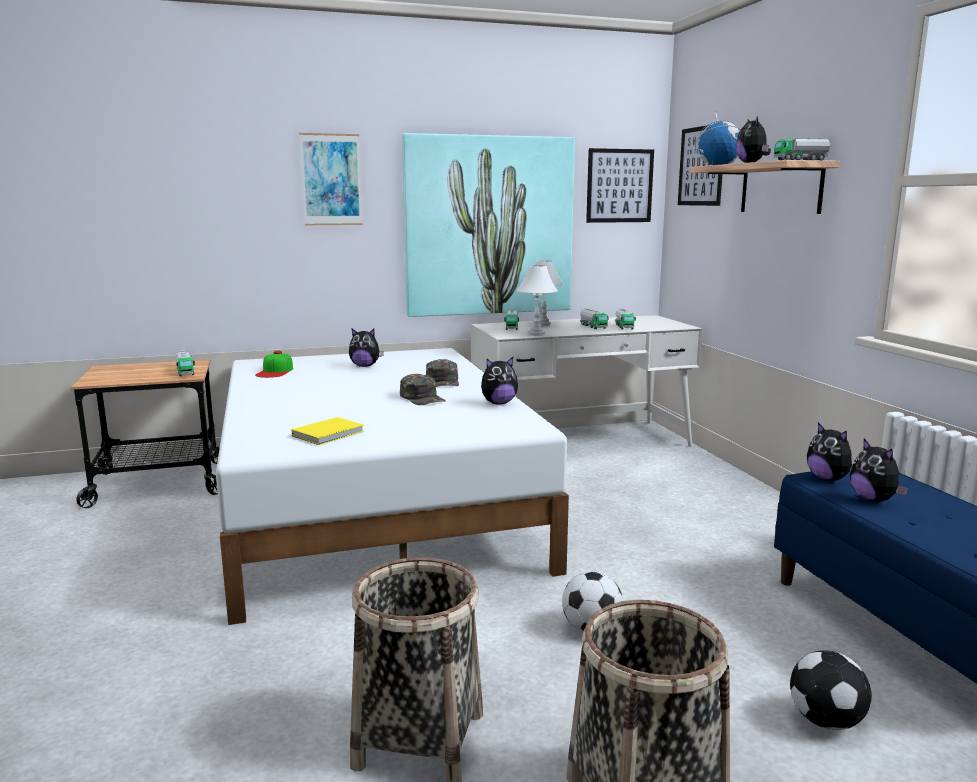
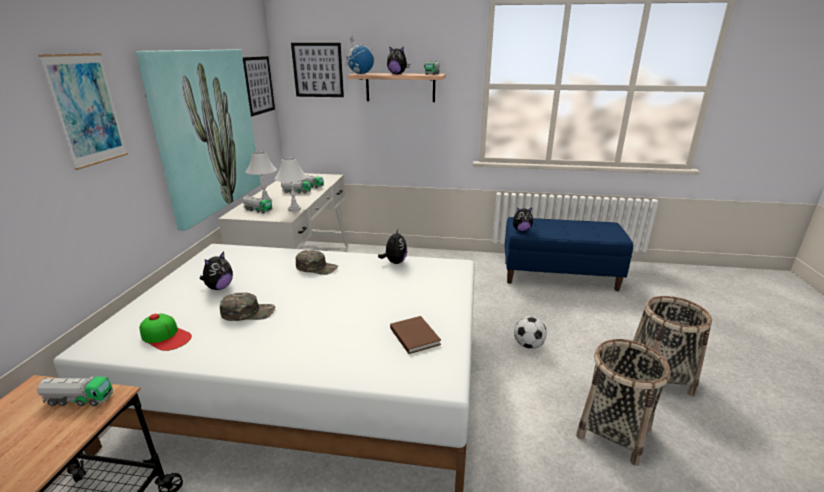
camera: 65 degrees left, 10 degrees up
yellow book [292,417,364,445] -> brown book [390,316,441,354]
green cap [400,374,446,405] -> green cap moved to [220,293,275,321]
football [790,650,872,730] -> none
plush toy [850,439,908,502] -> none

